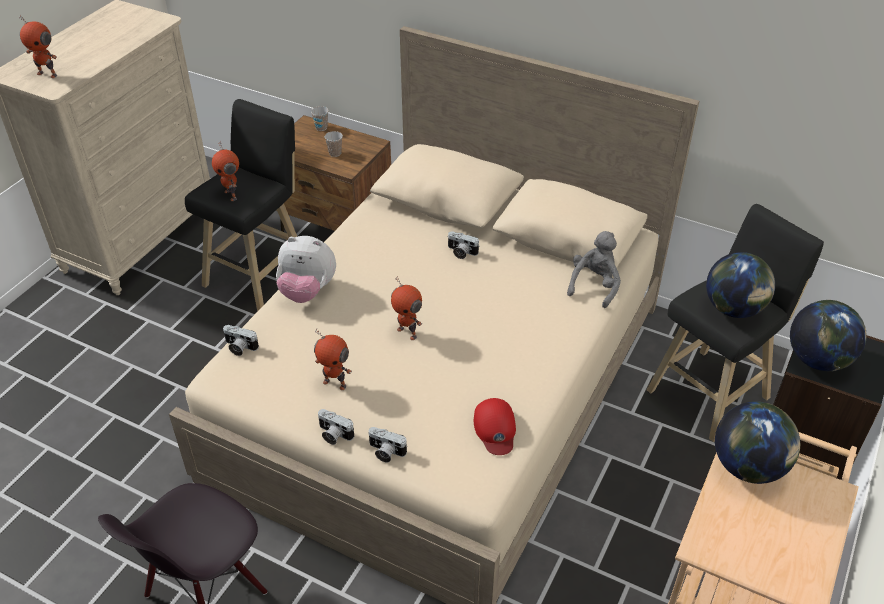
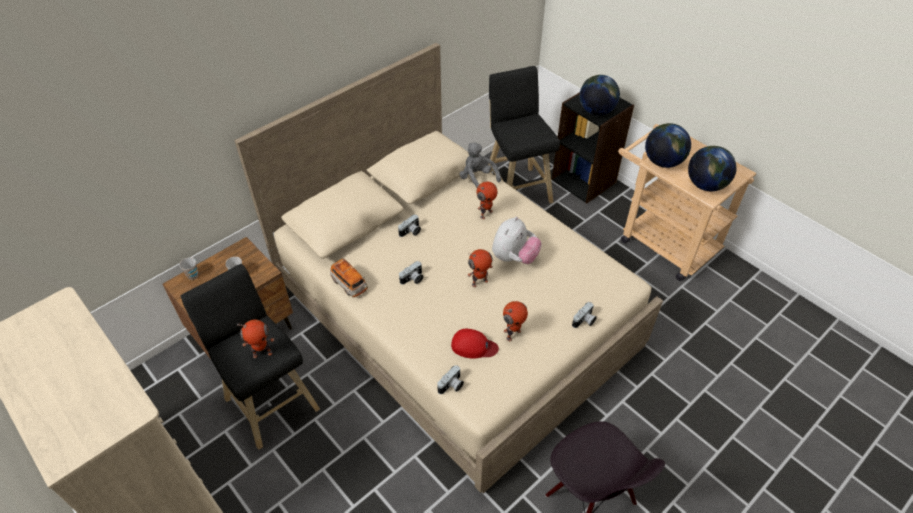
camera: 70 degrees left, 5 degrees up
toy robot [19,15,57,78] -> toy robot moved to [476,181,497,219]
plush toy [276,236,336,303] -> plush toy moved to [492,217,542,264]
camera [318,409,354,445] -> camera moved to [399,261,423,285]
red cap [474,398,516,455] -> red cap moved to [451,329,499,359]
globe [706,252,775,318] -> globe moved to [688,146,737,191]
none -> toy car [330,258,368,297]

